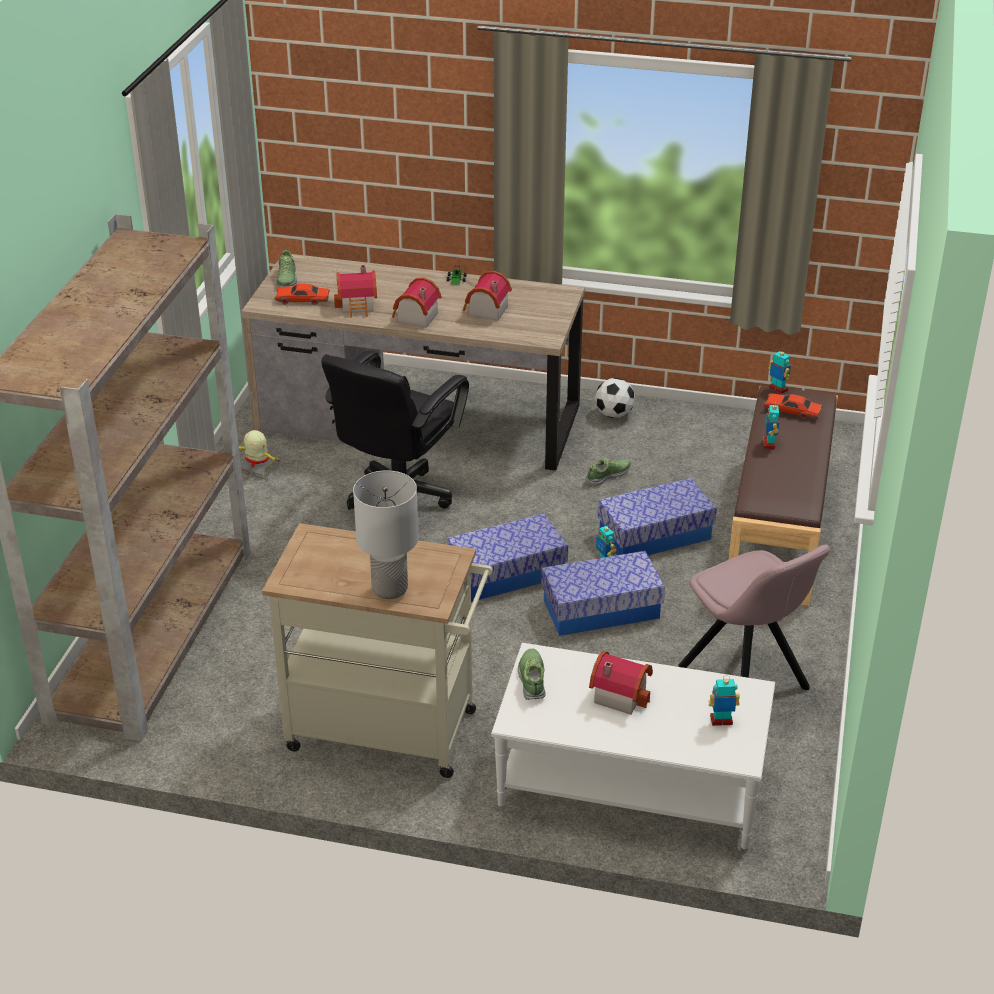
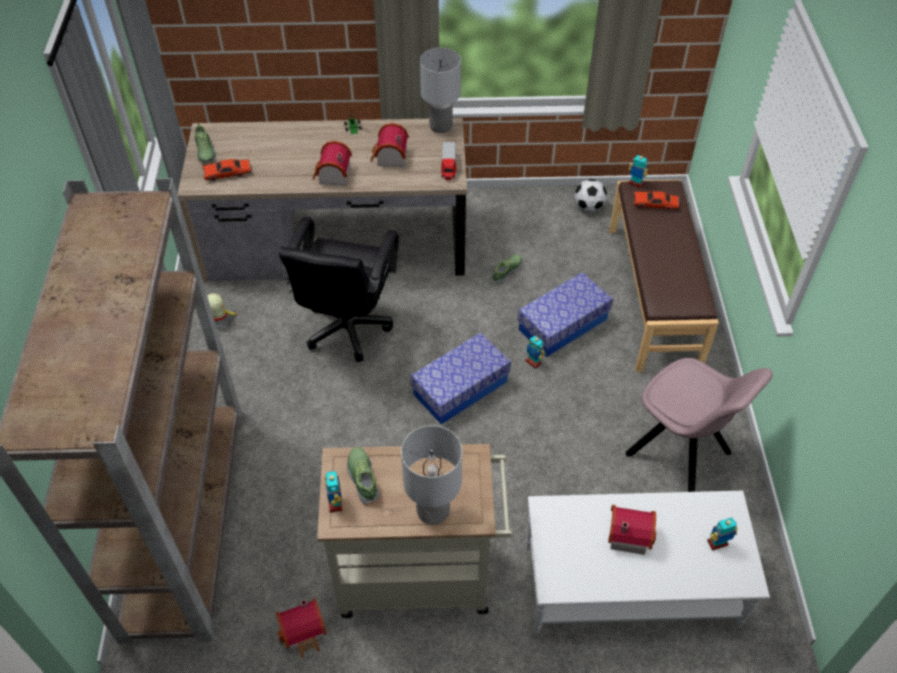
camera: 15 degrees left, 15 degrees up
toy house [334,265,377,318] -> toy house moved to [276,598,327,658]
shoe [518,648,546,700] -> shoe moved to [347,447,380,504]
storage box [541,551,665,636] -> none
football [595,378,635,418] -> football moved to [574,179,607,212]
toy robot [763,403,779,449] -> toy robot moved to [325,471,342,512]
none -> grey table lamp [420,48,461,133]
none -> toy truck [441,142,456,180]

